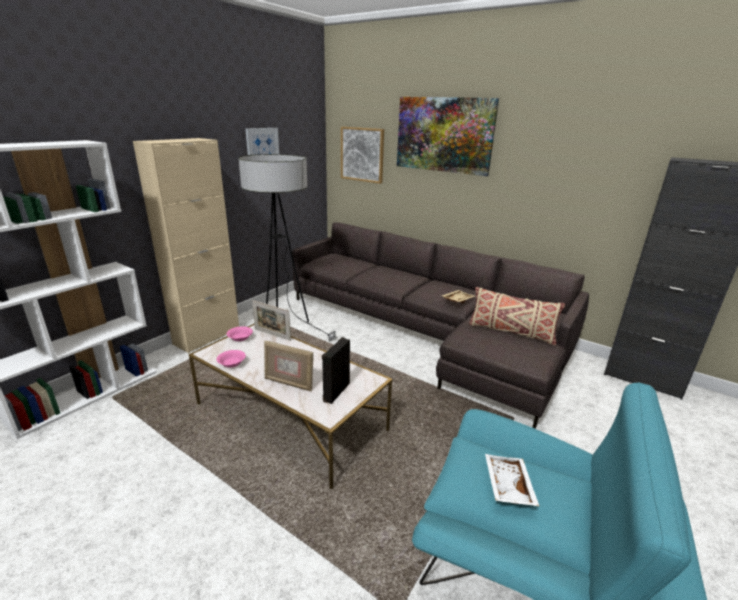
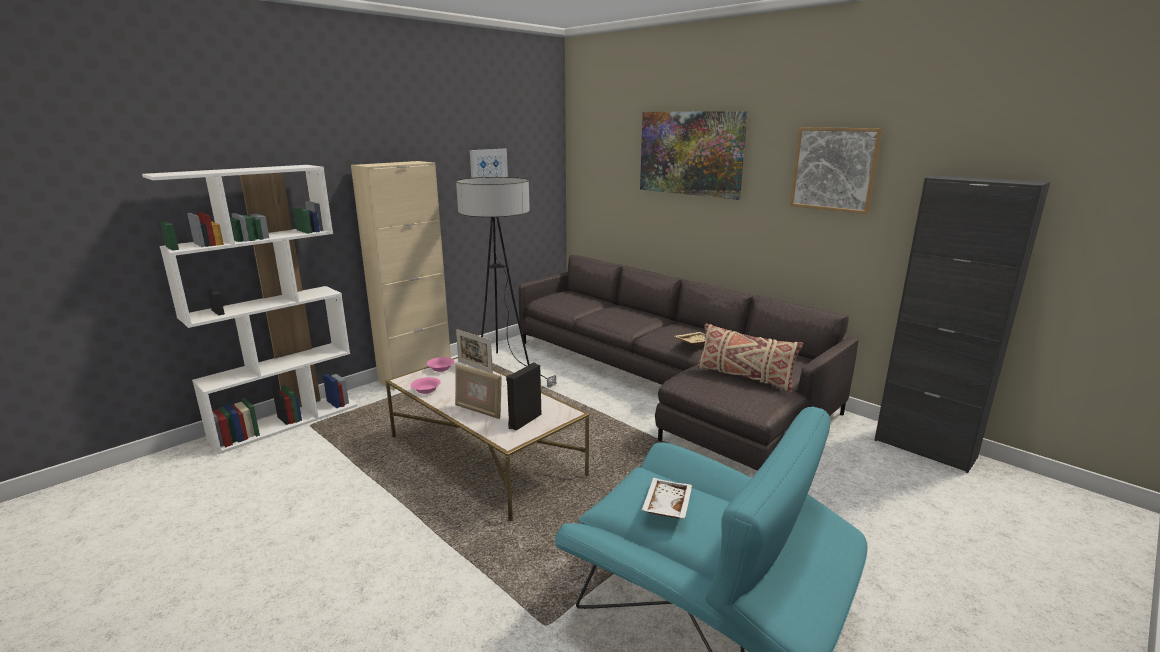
camera: 10 degrees right, 5 degrees down
picture [341,127,384,184] -> picture moved to [790,127,883,214]

